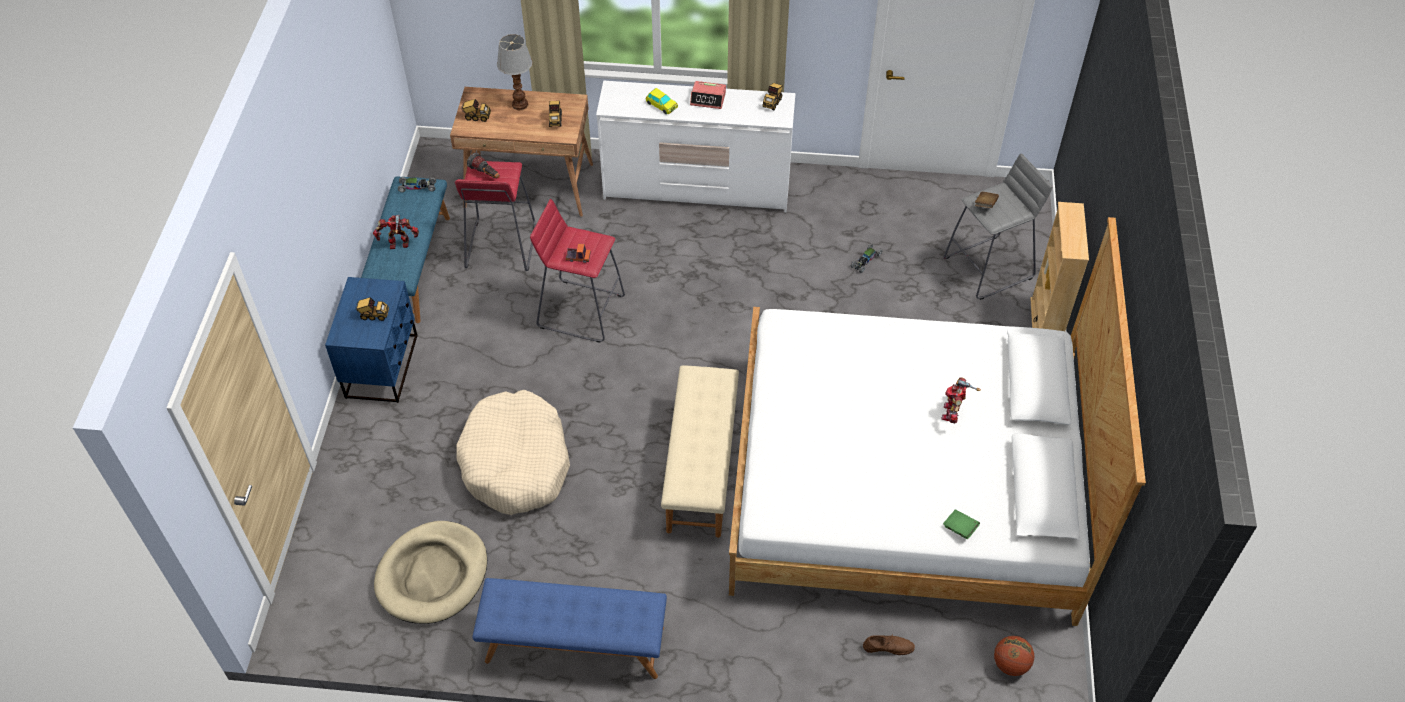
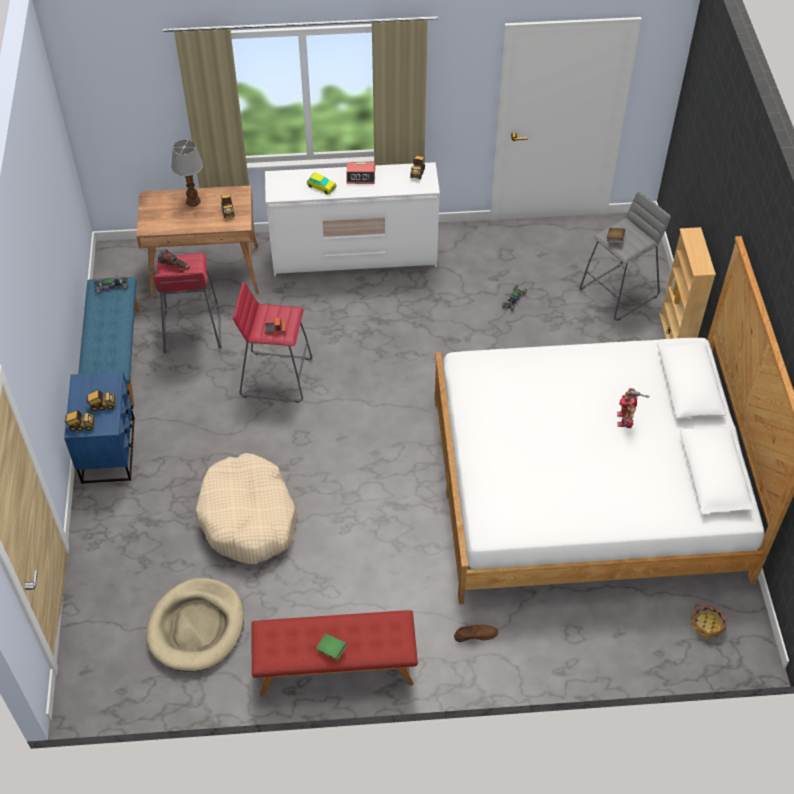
camera: 10 degrees left, 0 degrees up
toy robot [373,215,419,249] -> none
toy truck [461,99,491,122] -> toy truck moved to [65,410,95,431]
blue bench [472,578,667,679] -> red bench [251,610,418,696]
beige bench [661,365,739,538] -> none
brown shoe [863,635,915,655] -> brown shoe moved to [454,624,498,642]
green book [943,509,980,539] -> green book moved to [316,634,347,660]
basketball [994,636,1034,676] -> basket [691,605,727,639]

